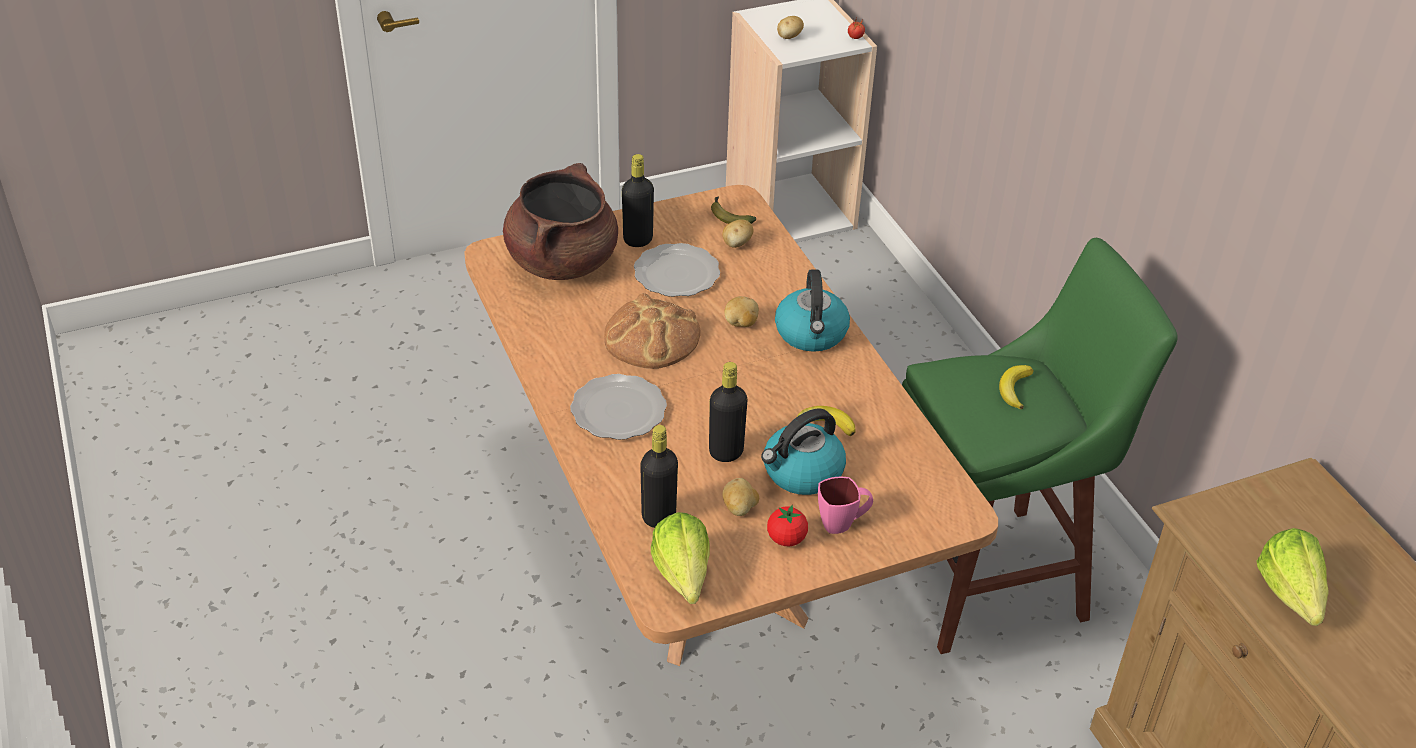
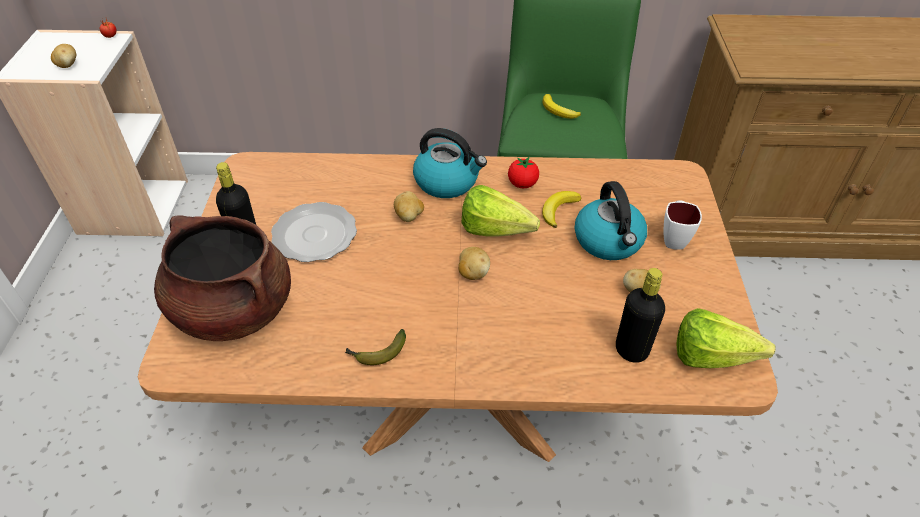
camera: 65 degrees left, 5 degrees up
plate [570,374,667,440] -> none
bread [604,293,701,369] -> none
black bottle [709,362,748,462] -> none
banana [711,196,757,224] -> banana moved to [345,329,406,365]
potato [722,219,754,248] -> potato moved to [458,247,490,280]
tomato [767,505,808,546] -> tomato moved to [508,157,539,189]
pink mug [818,477,873,534] -> white mug [664,200,702,250]
lettuce [1256,528,1329,626] -> lettuce moved to [462,185,540,236]

